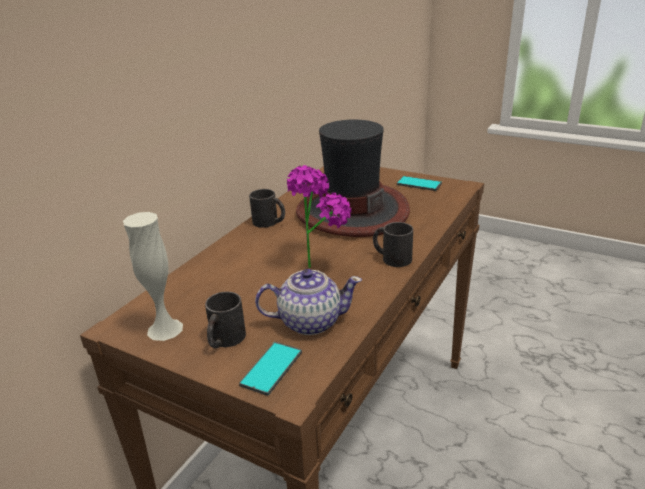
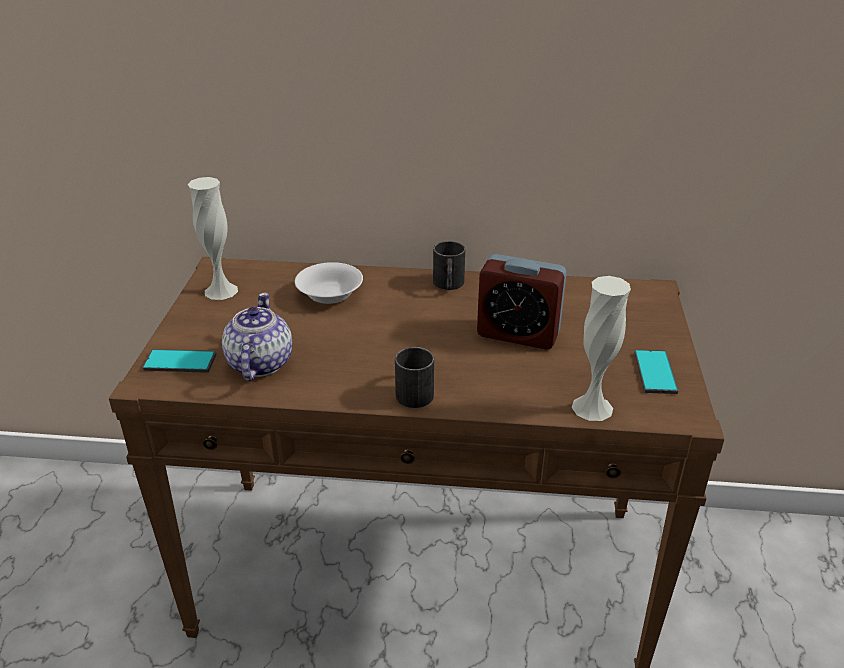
camera: 65 degrees right, 5 degrees up
black mug [205,292,246,348] -> none
teapot [255,269,362,335] -> teapot turned 150 degrees counterclockwise [222,293,292,381]
potted plant [287,165,351,268] -> none
hat [296,120,410,237] -> alarm clock [477,254,567,349]
none -> white bowl [295,262,363,304]
none -> white vase [572,276,631,421]

